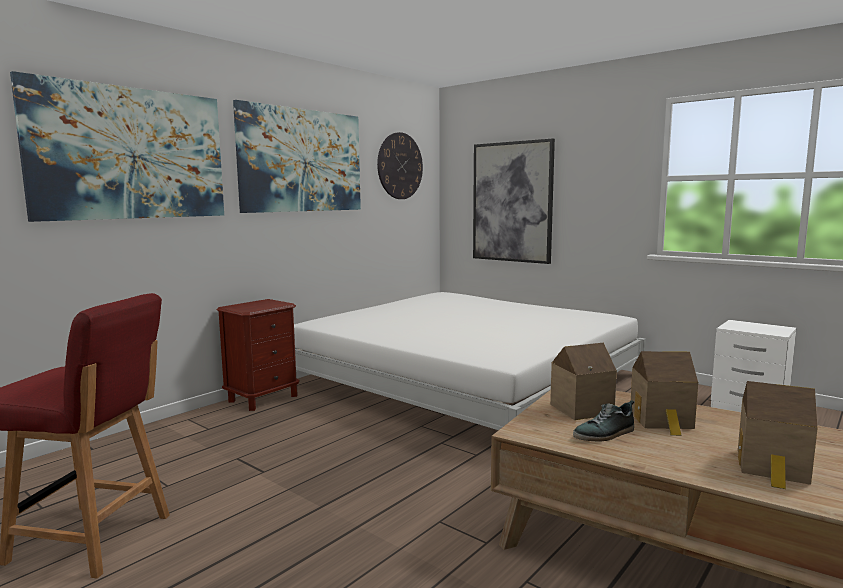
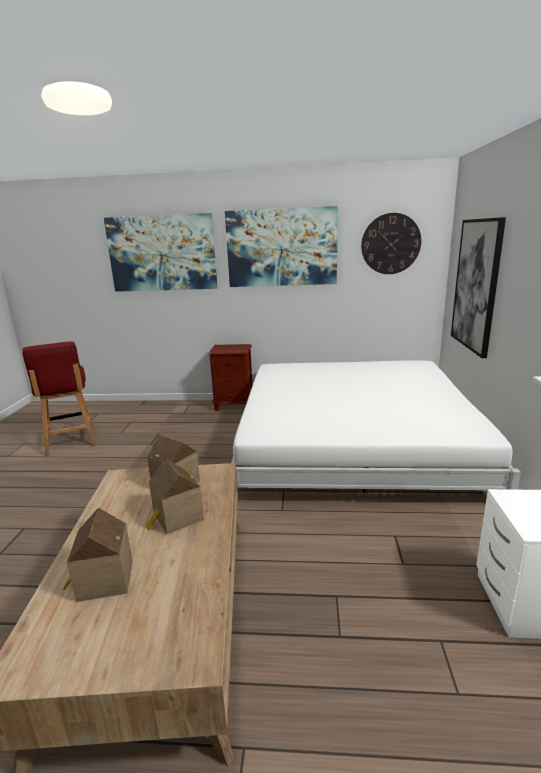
camera: 55 degrees right, 10 degrees up
shoe [573,400,634,441] -> none

